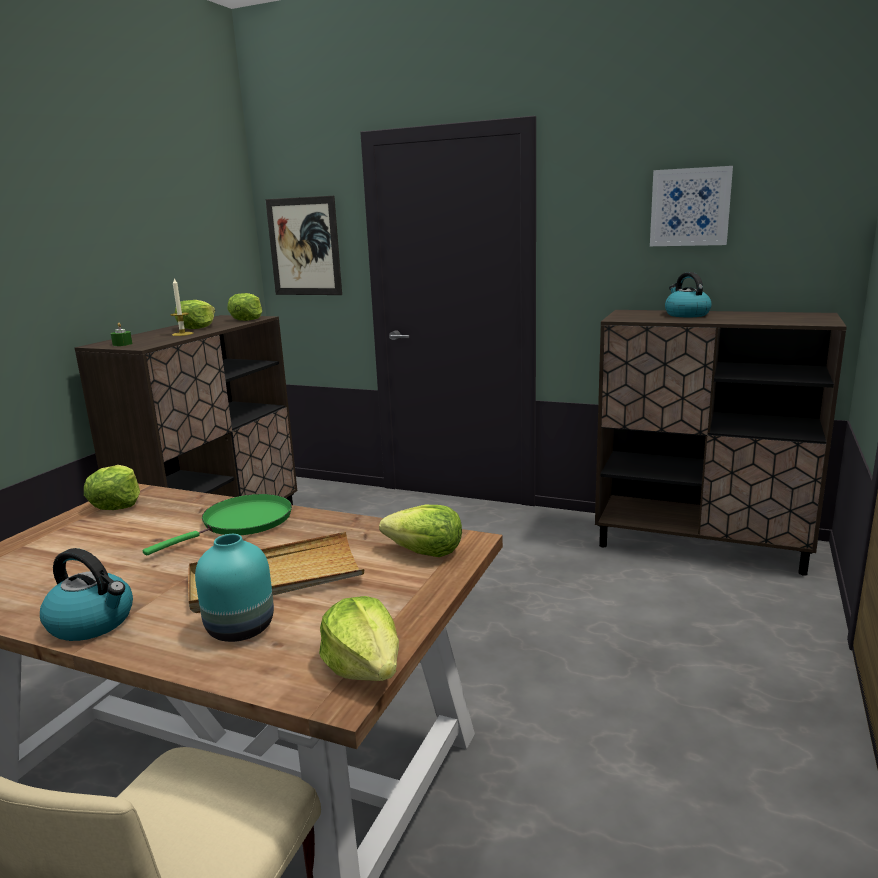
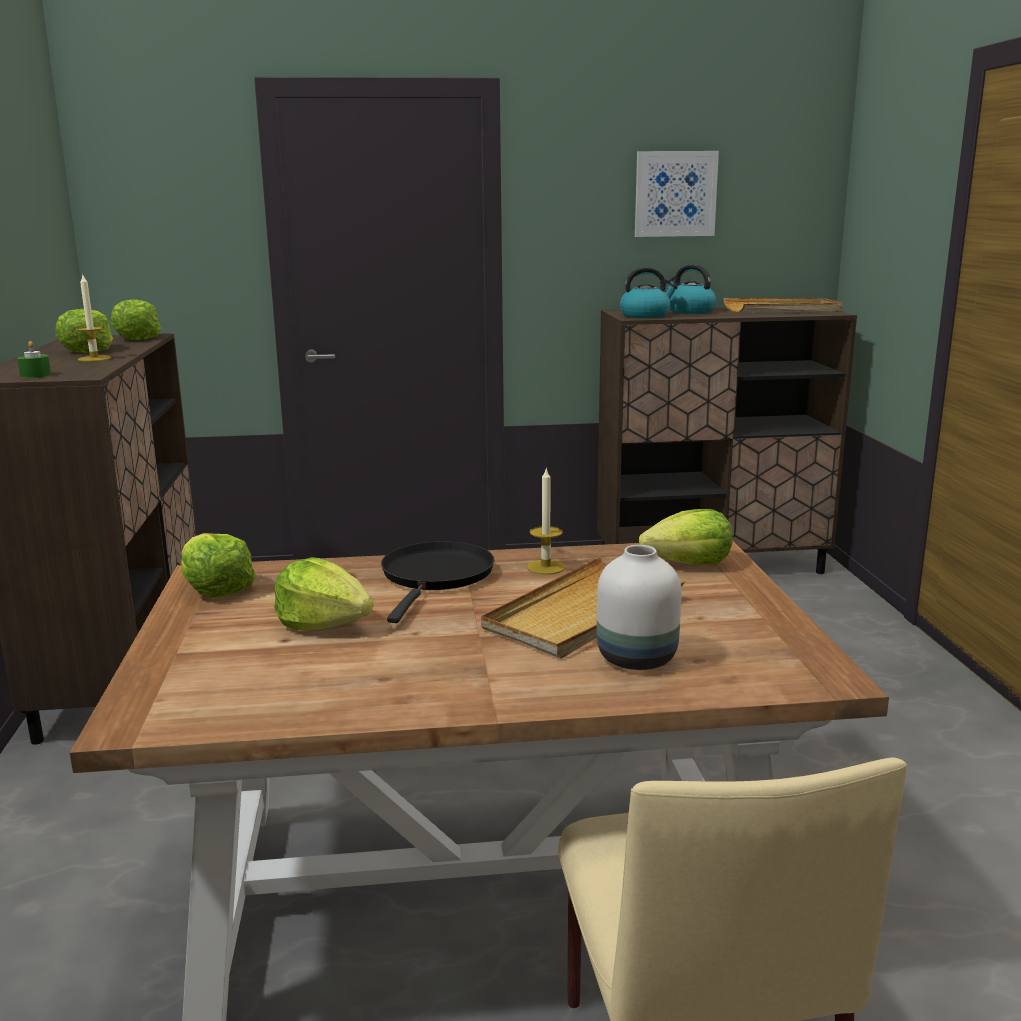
camera: 30 degrees left, 0 degrees up
kettle [40,548,133,641] -> kettle moved to [620,267,678,318]
green frying pan [143,494,292,555] -> black frying pan [381,541,494,623]
turquoise vase [195,534,274,642] -> white vase [597,545,681,670]
picture [265,196,342,295] -> none
lettuce [319,596,399,681] -> lettuce moved to [275,557,374,631]
none -> candle [527,467,565,575]
none -> beige tray [723,298,843,312]

